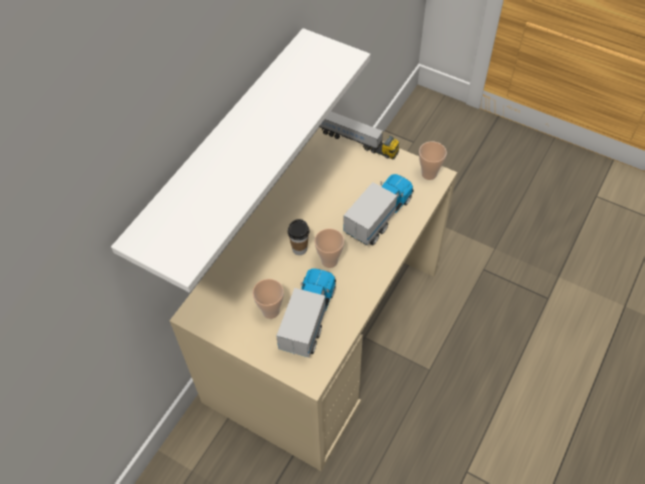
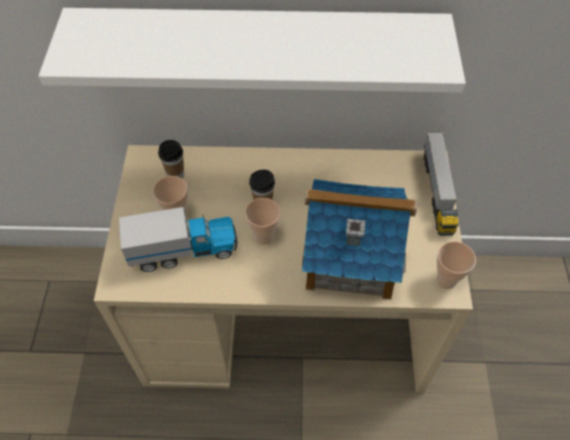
camera: 60 degrees right, 0 degrees up
toy truck [343,174,414,245] -> toy house [302,179,417,300]
none -> cup [158,140,184,179]

